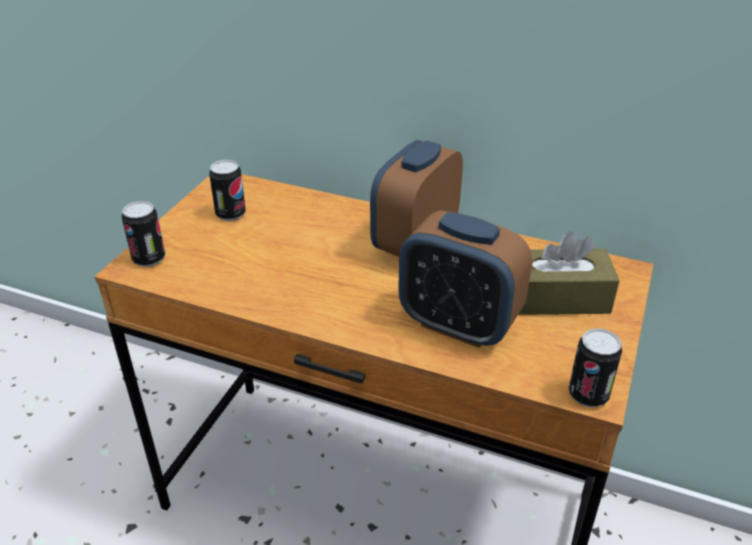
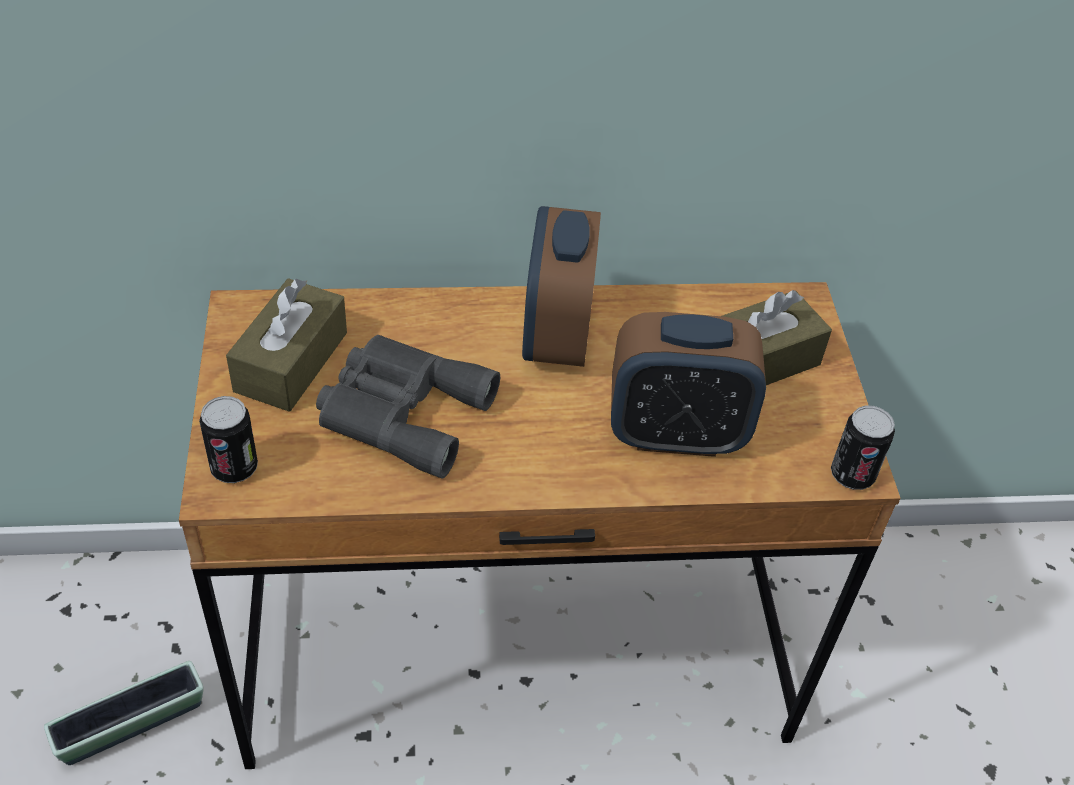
camera: 30 degrees left, 10 degrees up
can [209,160,246,221] -> brown tissue box [226,278,347,412]
none -> planter [44,661,203,765]
none -> grey binoculars [316,335,500,479]

